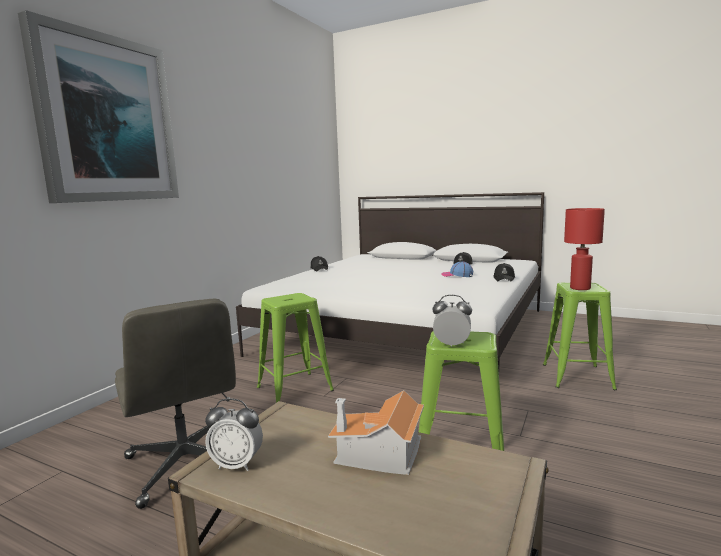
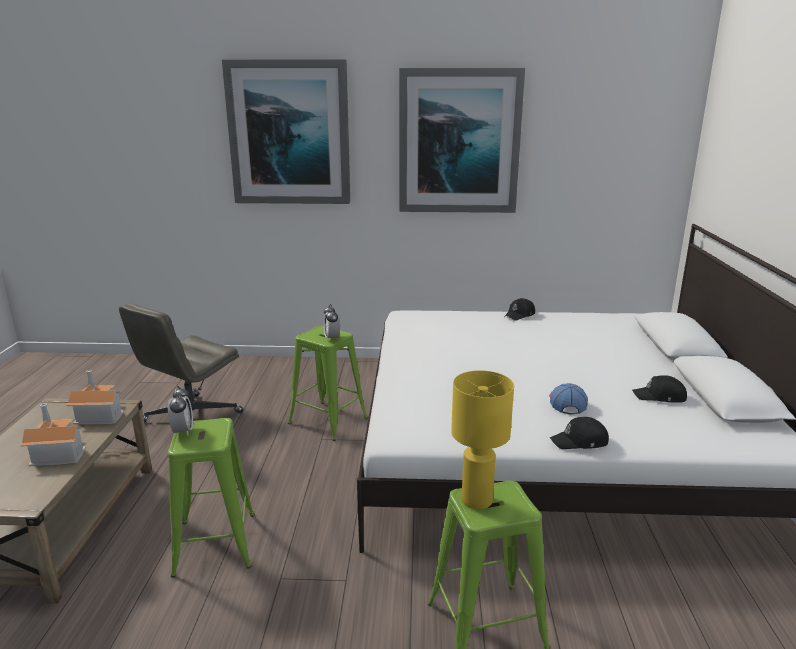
camera: 65 degrees right, 10 degrees up
alarm clock [205,398,263,471] -> alarm clock moved to [324,304,340,342]
red table lamp [564,208,605,290] -> yellow table lamp [451,370,514,509]
none -> toy house [66,370,124,424]
none -> picture [399,68,525,213]

